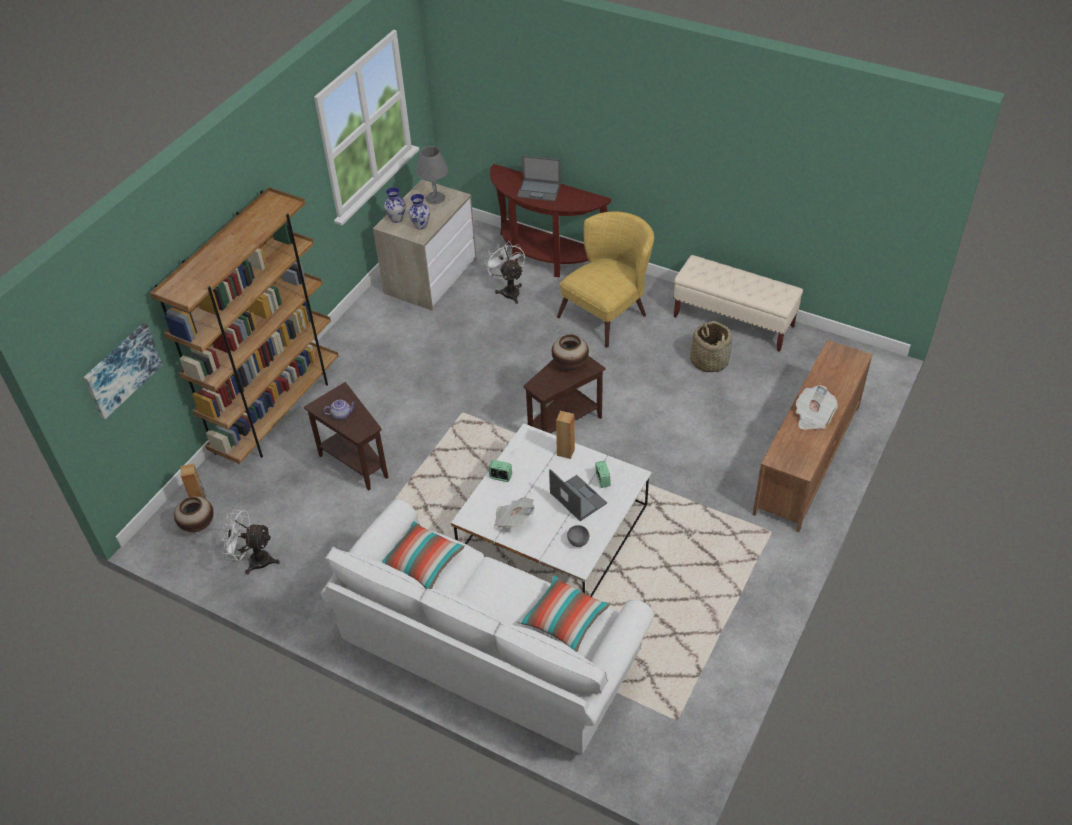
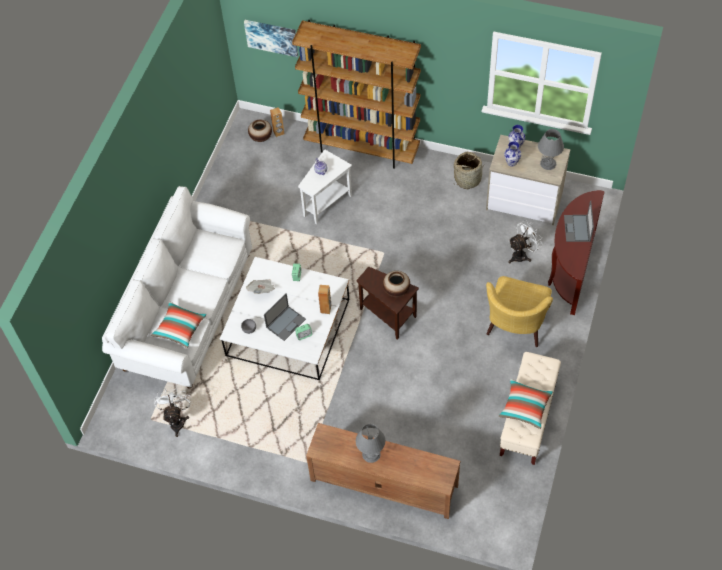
camera: 80 degrees right, 10 degrees up
white fan [220,510,280,574] -> white fan moved to [154,389,190,437]
brown side table [304,382,388,491] -> white side table [298,150,352,224]
pillow [382,521,465,589] -> pillow moved to [499,379,553,429]
yellow armchair [557,211,654,348] -> yellow armchair turned 75 degrees clockwise [486,276,553,347]
basket [690,321,732,372] -> basket moved to [454,152,486,189]
newspaper [795,385,838,430] -> grey table lamp [356,424,385,463]

